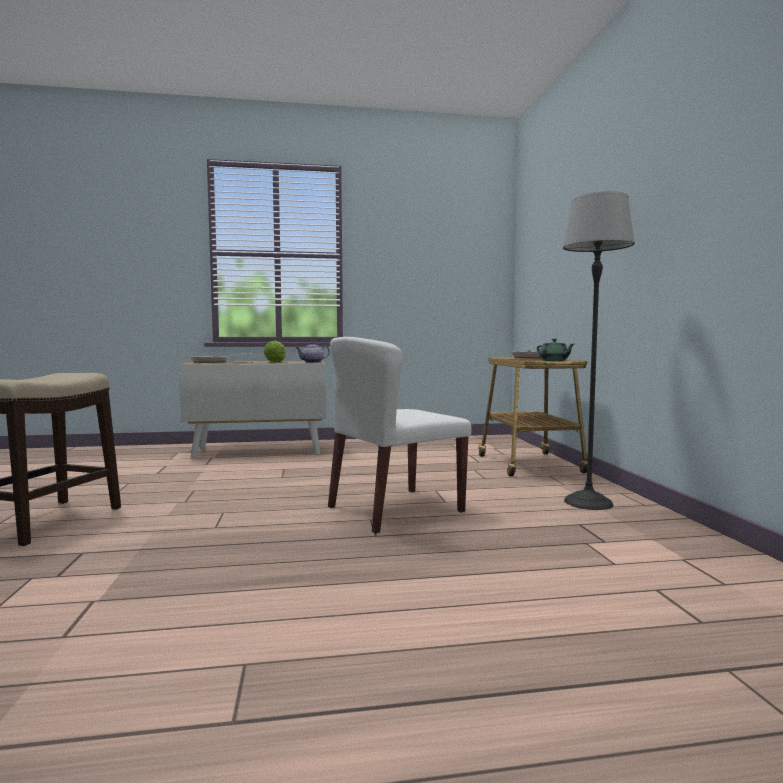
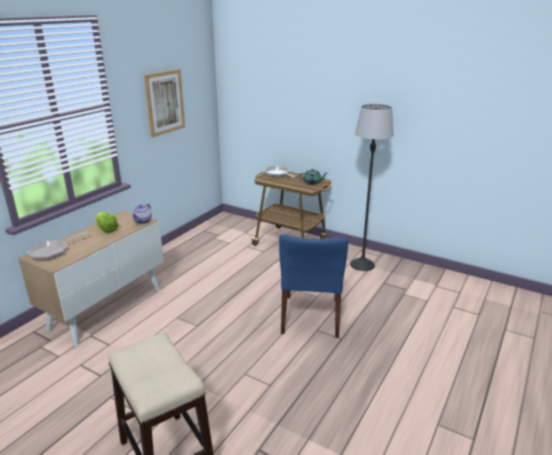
camera: 50 degrees left, 20 degrees up
white chair [328,337,472,533] -> blue chair [279,234,348,338]
none -> picture [144,69,185,138]

